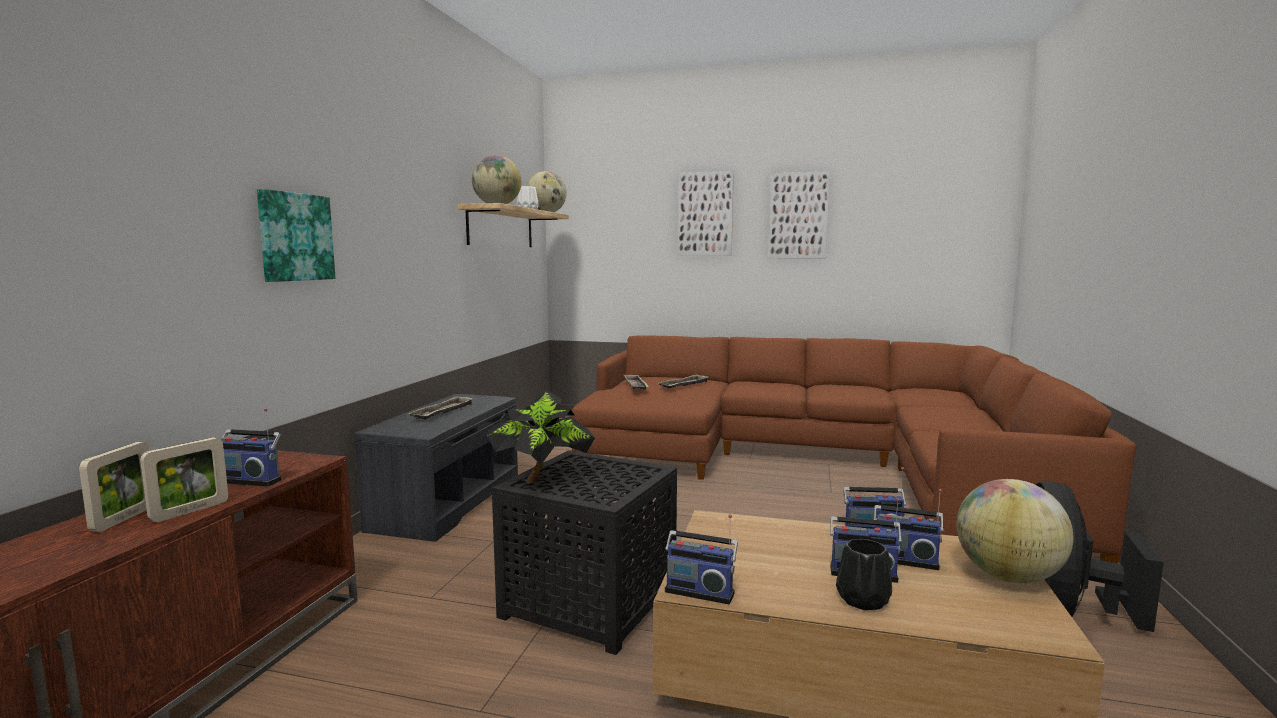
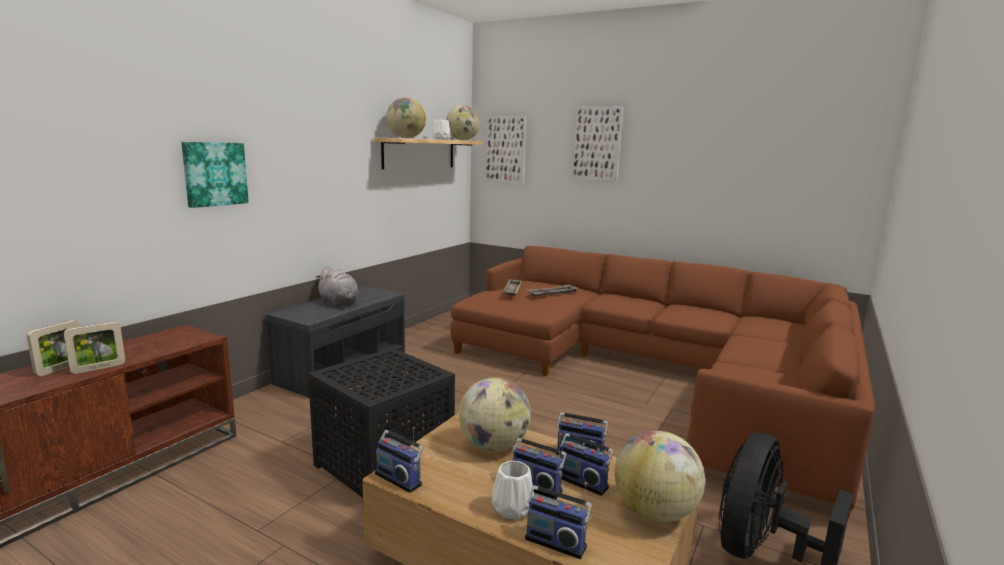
camera: 15 degrees right, 5 degrees up
radio [221,408,282,487] -> radio moved to [525,482,592,559]
tray [408,396,473,420] -> grey plush toy [316,266,359,306]
potted plant [487,390,595,483] -> none
picture [769,171,830,259] -> picture moved to [486,116,527,184]
black vase [836,539,892,610] -> white vase [492,461,534,519]
none -> globe [459,377,531,451]

